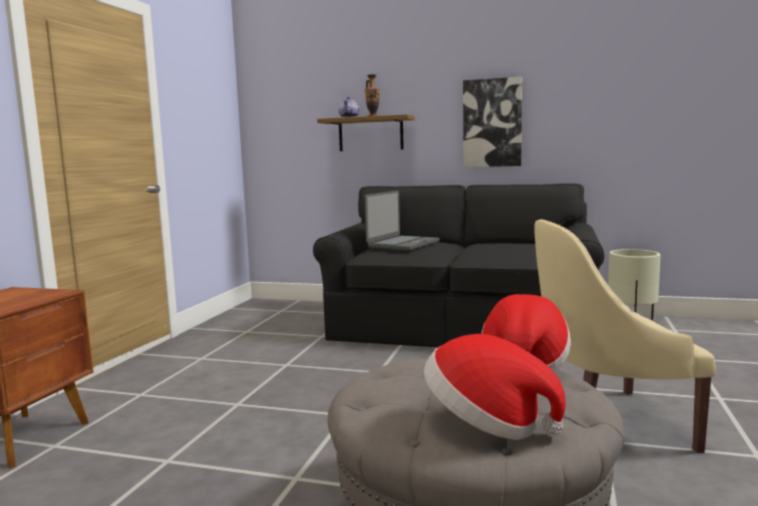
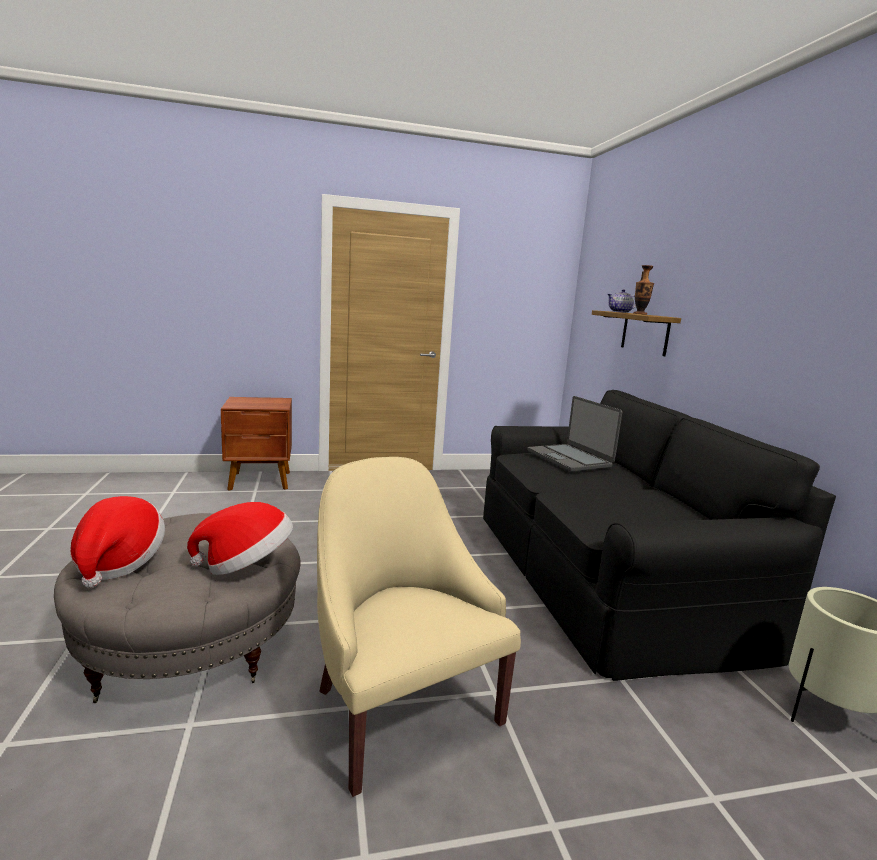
camera: 60 degrees right, 5 degrees up
laptop [365,190,439,251] -> laptop turned 60 degrees clockwise [527,396,622,472]
picture [463,77,522,167] -> none

